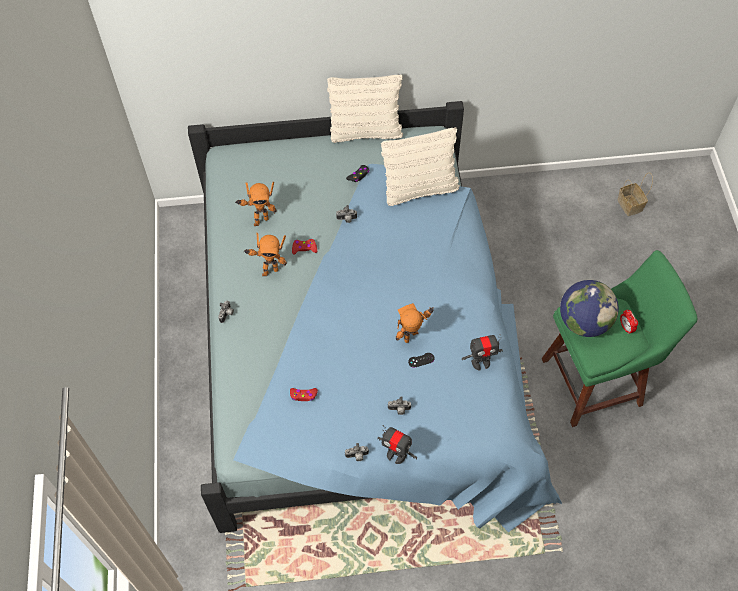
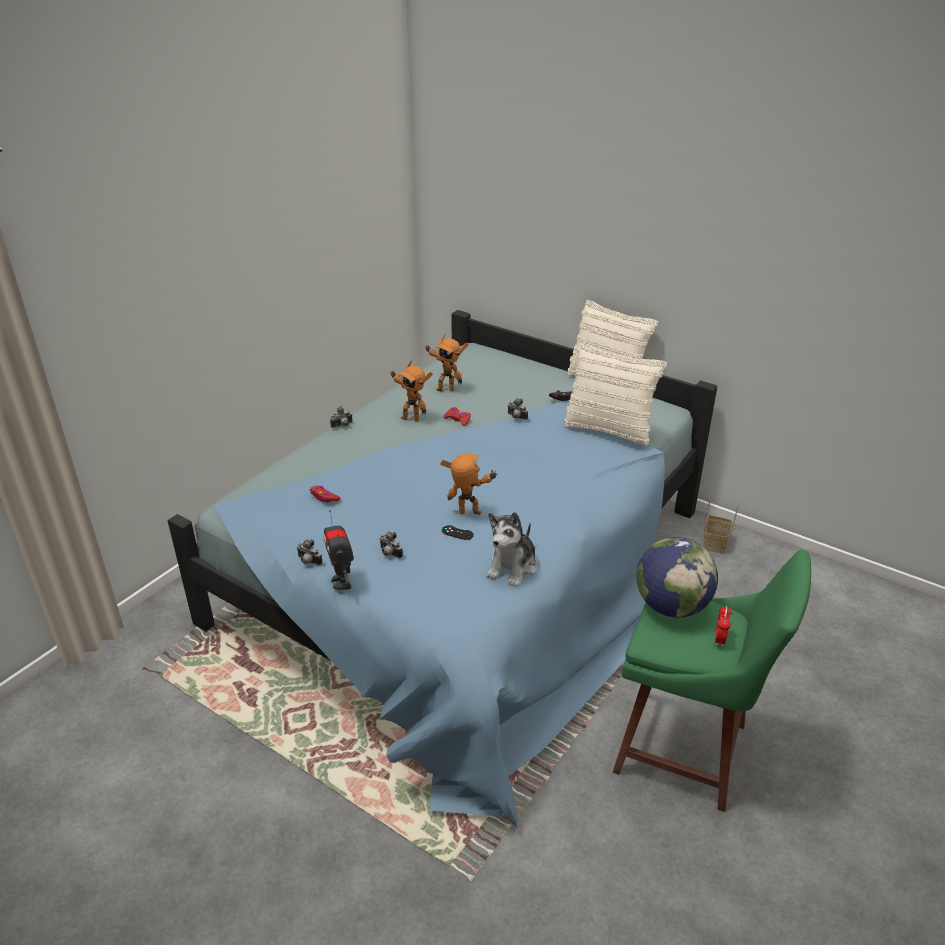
camera: 40 degrees right, 25 degrees down
toy robot [462,334,503,370] -> plush toy [486,512,537,587]
basket [617,172,653,216] -> basket moved to [703,495,740,554]

